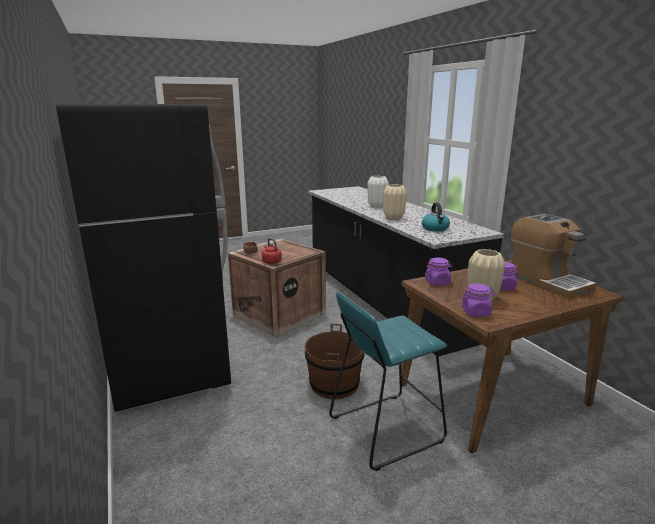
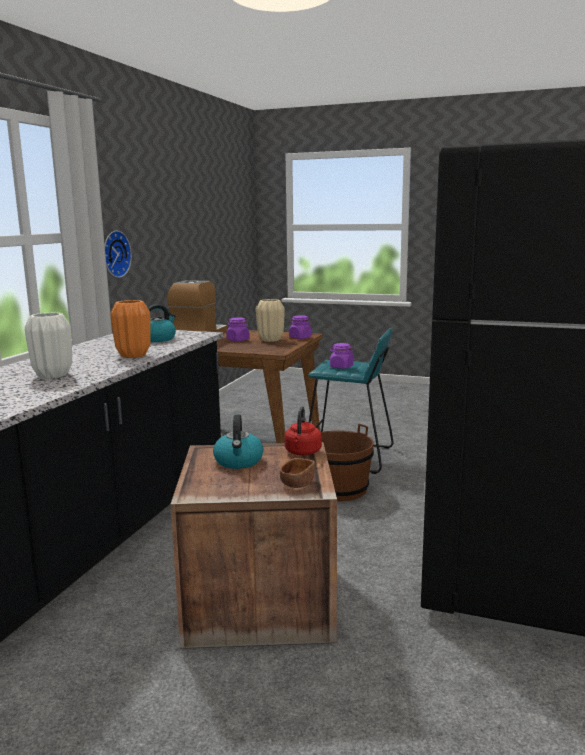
camera: 135 degrees left, 5 degrees down
beige vase [383,184,407,220] -> orange vase [110,300,151,358]
purple jar [425,258,452,285] -> purple jar moved to [329,343,354,369]
none -> wall clock [105,231,132,278]
none -> kettle [213,415,264,469]

